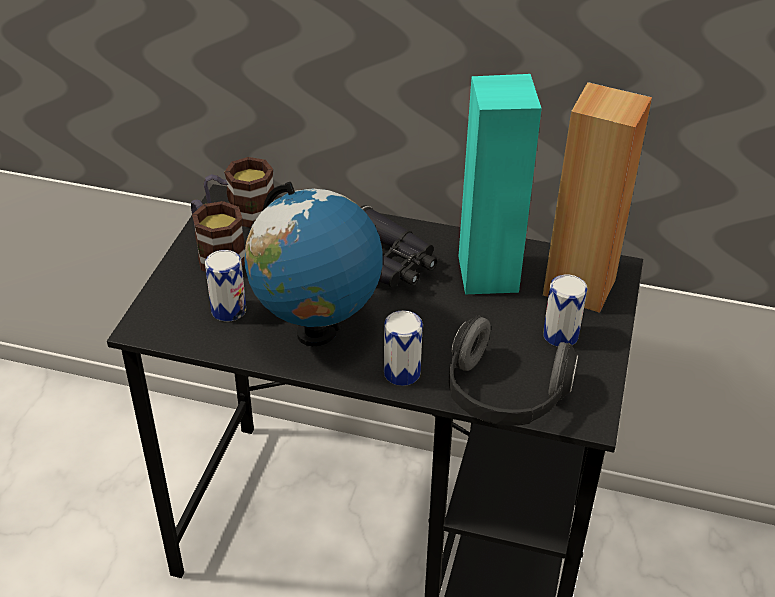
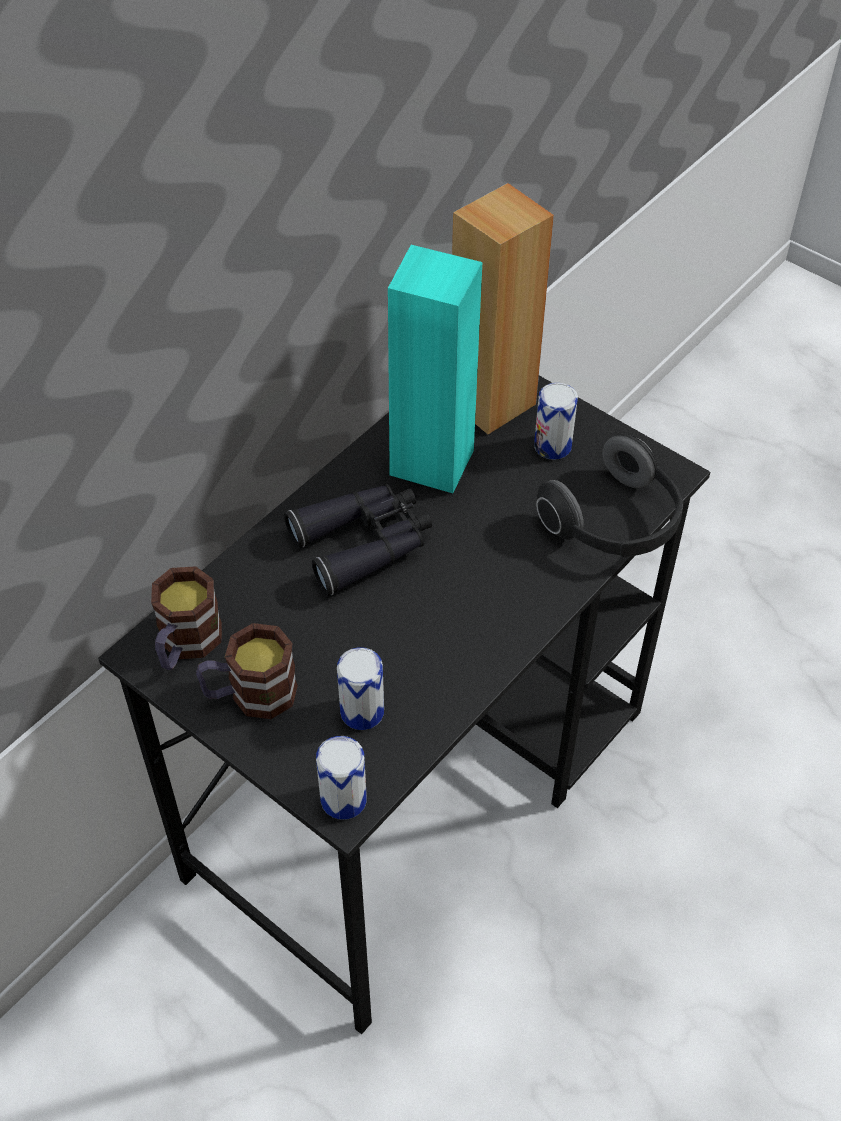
camera: 65 degrees left, 10 degrees up
globe [244,182,383,346] -> none
can [384,310,423,386] -> can moved to [316,736,367,820]

